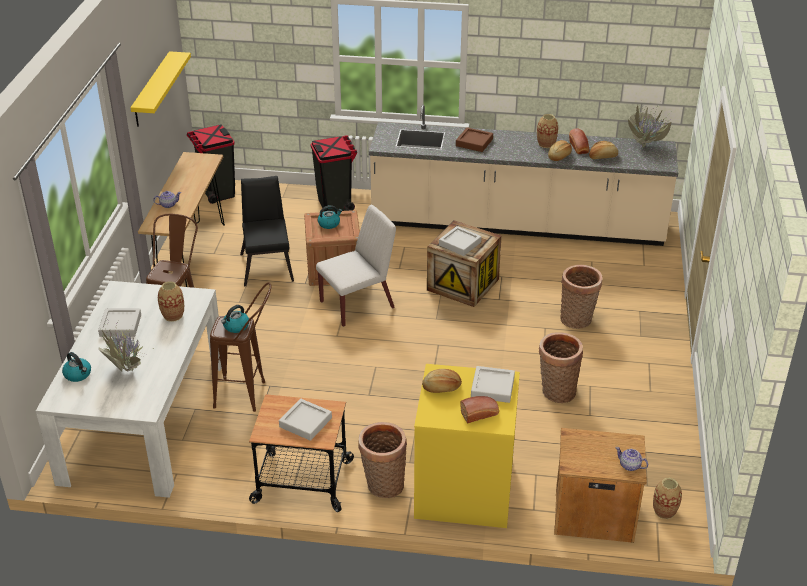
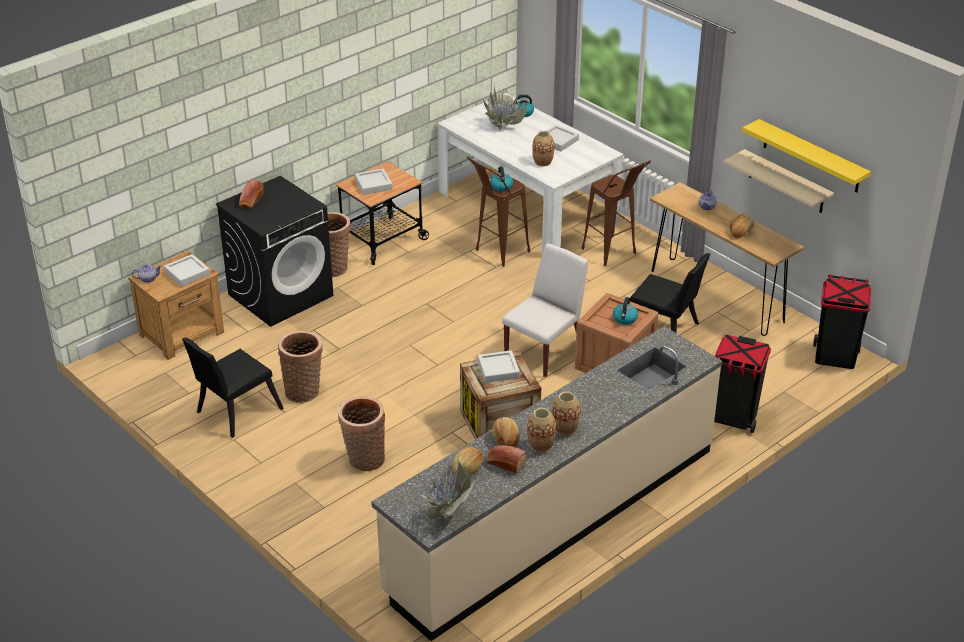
camera: 130 degrees right, 0 degrees up
white chair [316,205,396,327] -> white chair turned 150 degrees counterclockwise [502,243,588,377]
yellow washing machine [414,364,520,528] -> black washing machine [216,176,333,327]
bread [422,369,462,393] -> bread moved to [729,214,754,239]
brown tray [456,127,493,152] -> none
grey tray [471,366,515,403] -> grey tray moved to [164,254,210,287]
vase [653,478,682,519] -> vase moved to [552,391,581,436]
none -> black chair [182,337,284,438]
none -> beige shelf [724,149,834,213]

